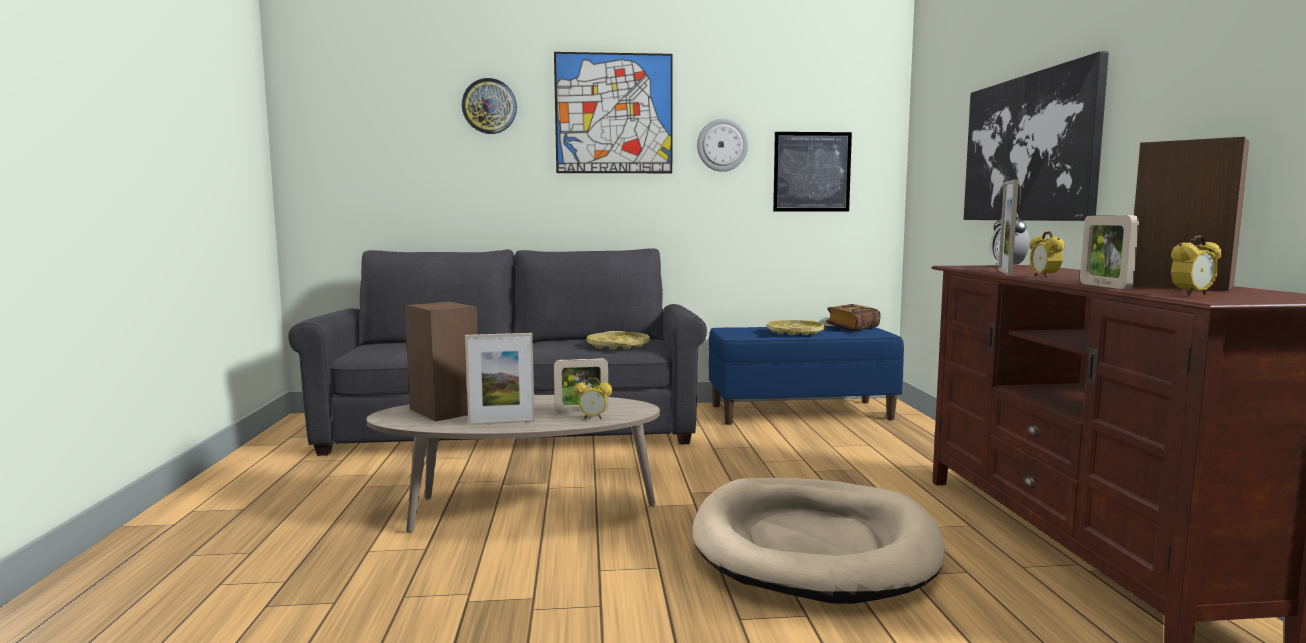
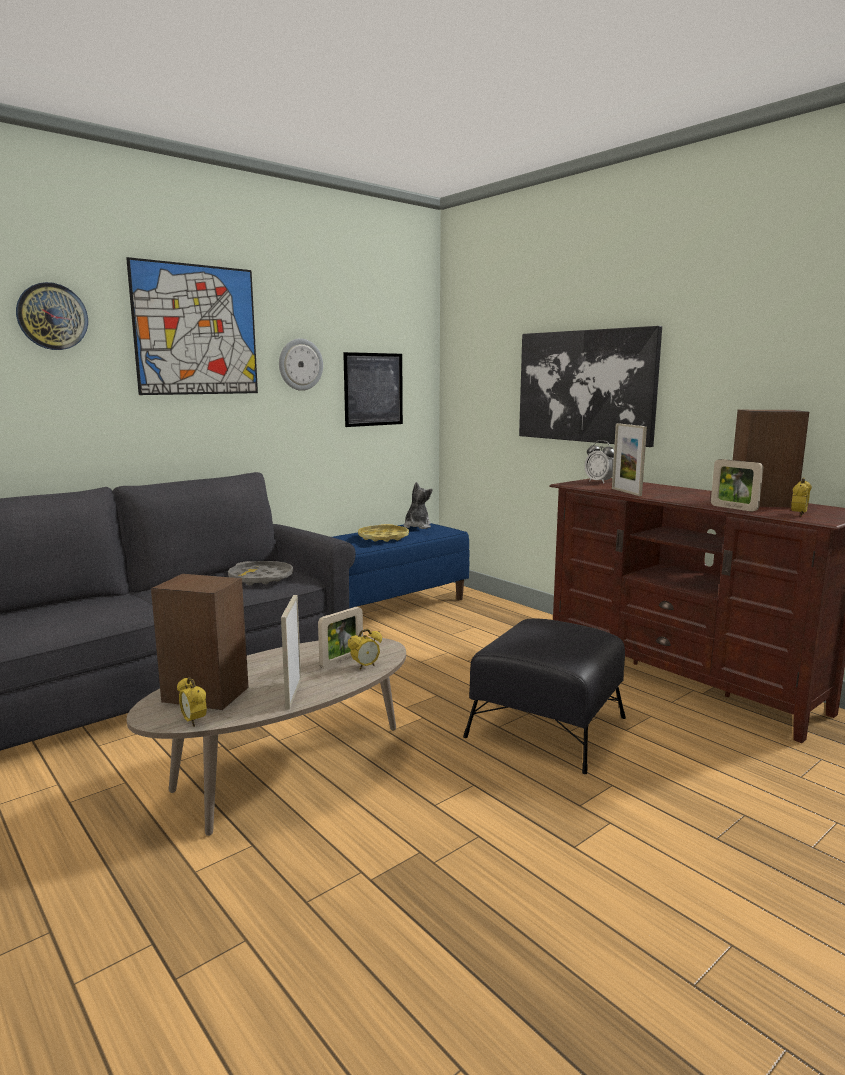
camera: 35 degrees left, 5 degrees up
picture frame [465,333,535,425] -> picture frame turned 135 degrees clockwise [281,595,301,709]
yellow tray [587,331,650,350] -> grey tray [228,561,293,585]
beige dog bed [693,478,945,604] -> black ottoman [463,618,626,774]
book [826,304,881,332] -> plush toy [403,482,432,529]
alarm clock [1029,231,1065,278] -> alarm clock moved to [177,677,207,726]

